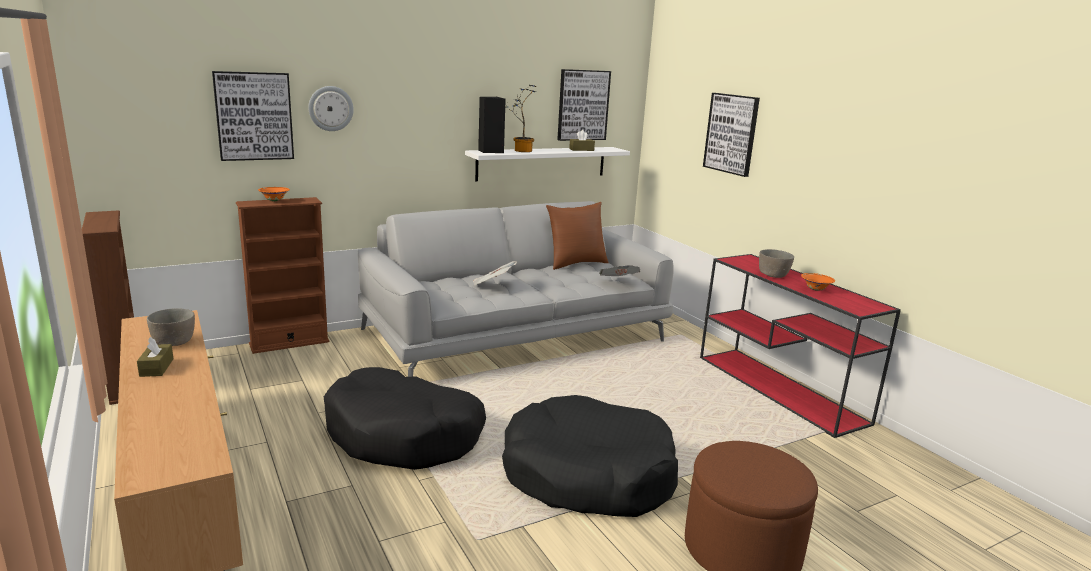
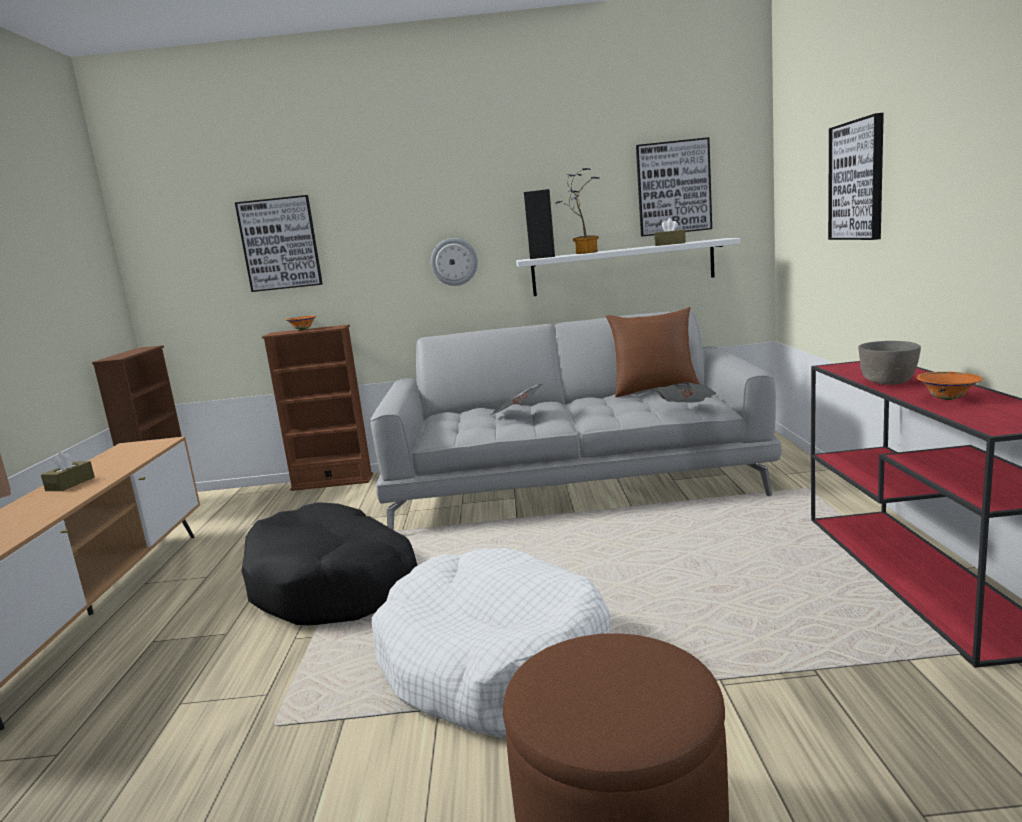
camera: 30 degrees right, 5 degrees down
grey bowl [147,308,195,346] -> none
wall clock [308,86,354,131] -> wall clock moved to [431,238,478,286]
black dog bed [502,395,678,517] -> white dog bed [372,548,610,738]

